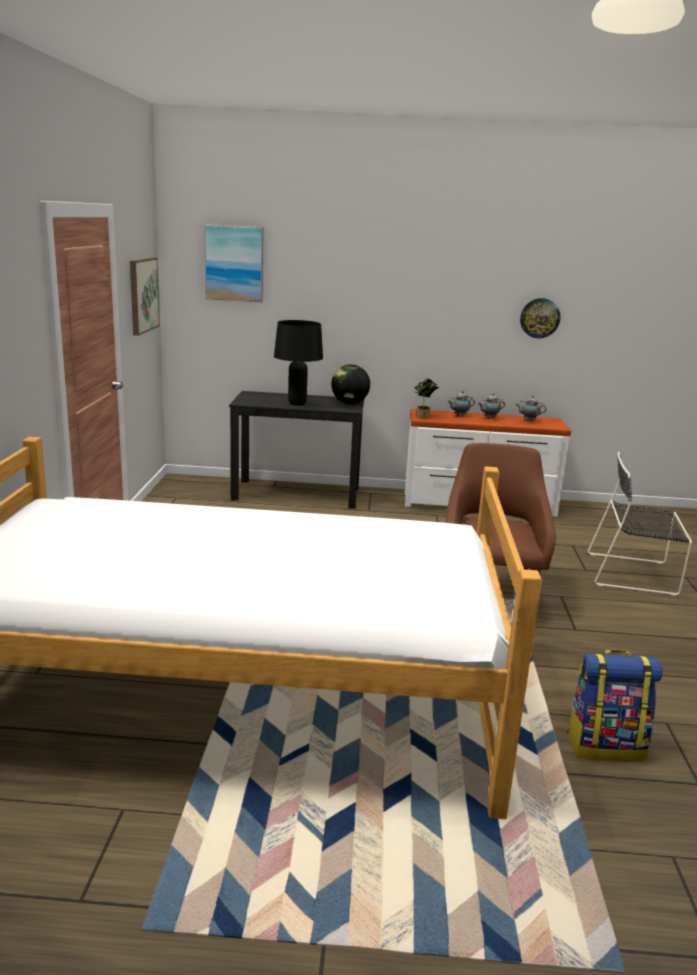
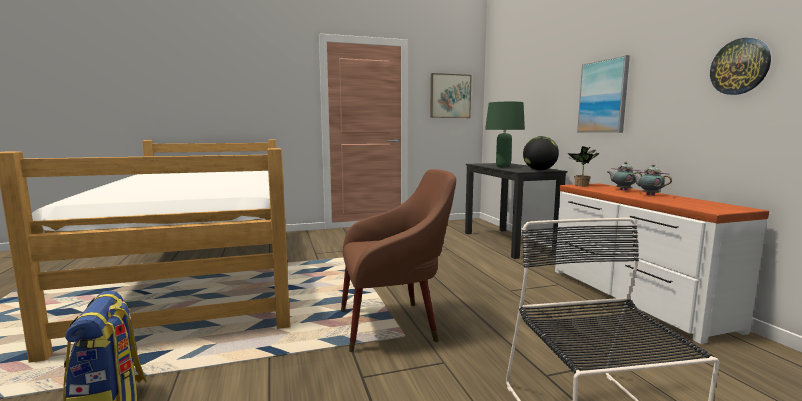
camera: 70 degrees right, 10 degrees down
picture [204,224,264,302] -> picture moved to [577,55,630,133]
black table lamp [274,320,323,405] -> green table lamp [485,102,525,167]
teapot [516,396,546,421] -> none

